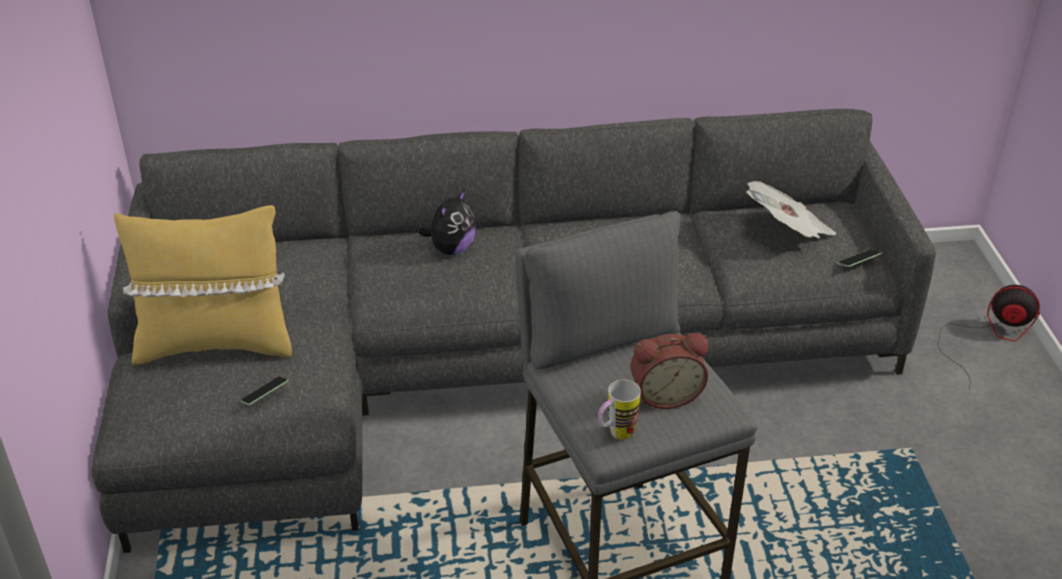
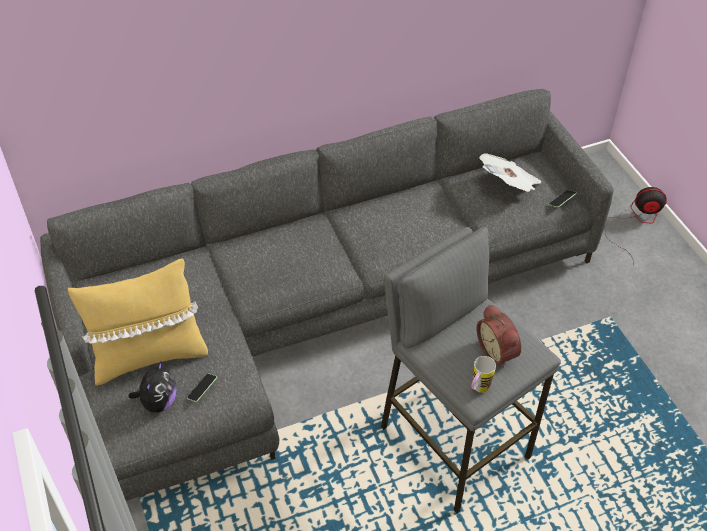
camera: 15 degrees left, 10 degrees up
plush toy [418,189,476,255] -> plush toy moved to [128,361,177,412]
alarm clock [631,333,708,409] -> alarm clock turned 90 degrees clockwise [477,304,521,368]

